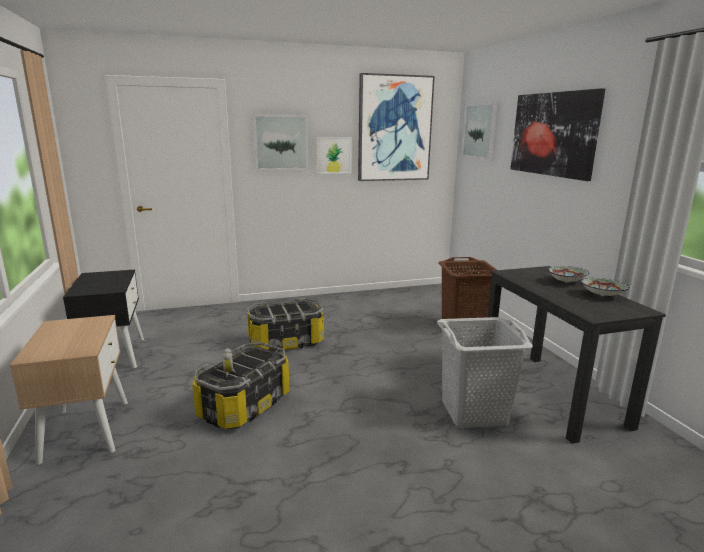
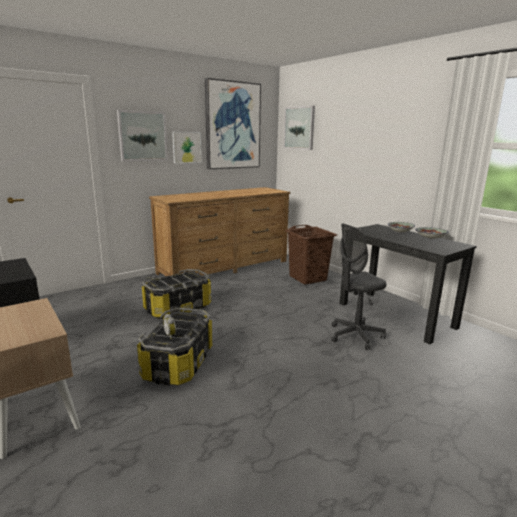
camera: 20 degrees left, 0 degrees up
grey laundry basket [437,317,533,428] -> grey office chair [331,223,386,350]
picture [510,88,605,181] -> none
none -> brown dresser [149,187,290,276]

